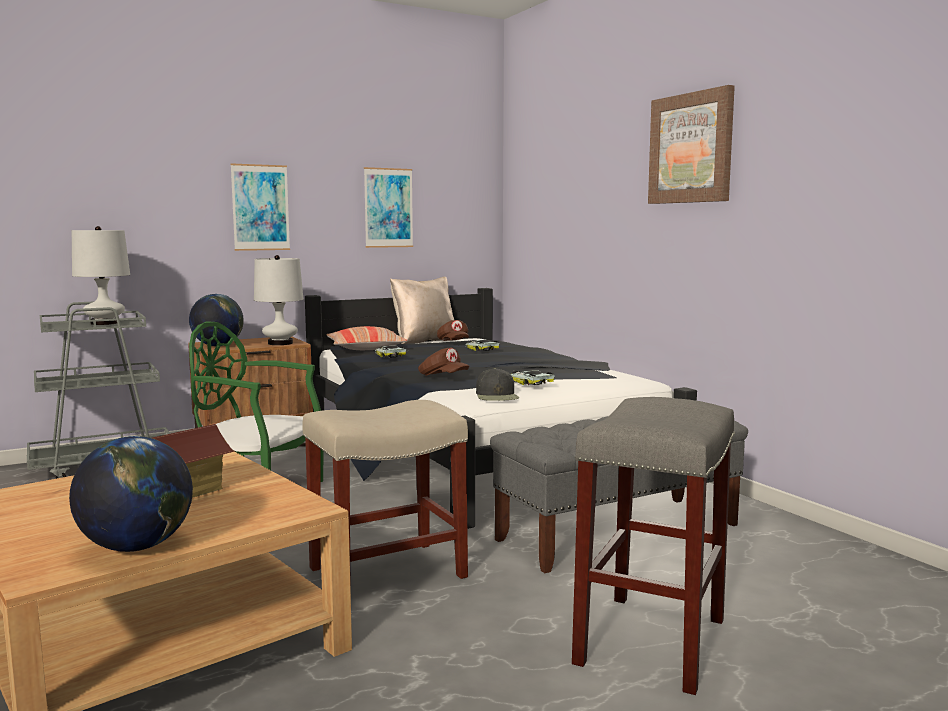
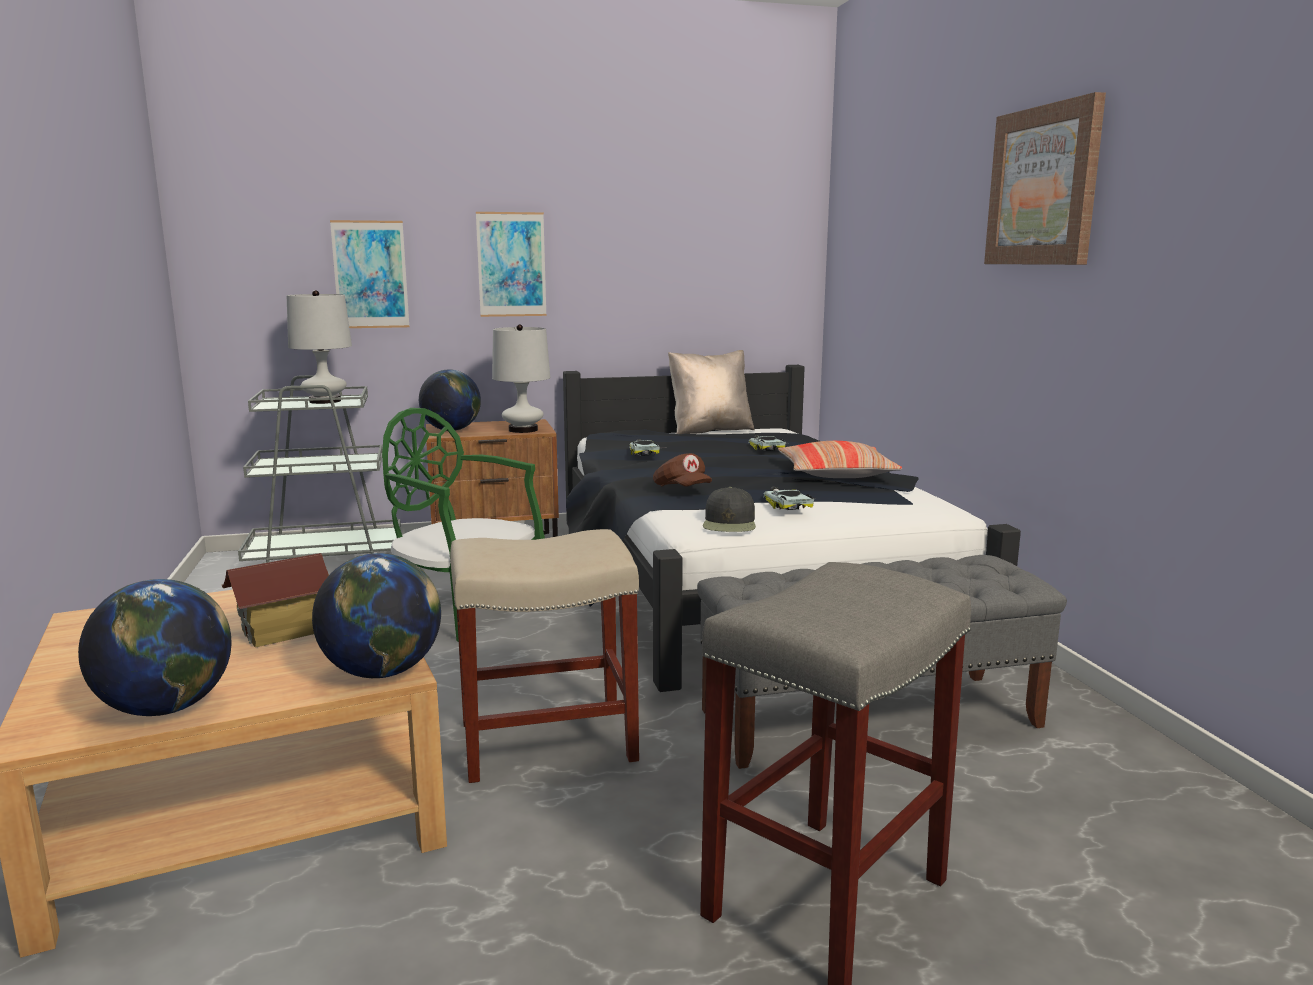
camera: 15 degrees right, 5 degrees up
pillow [326,326,407,350] -> pillow moved to [778,441,902,478]
picture [364,167,413,248] -> picture moved to [330,220,409,328]
brown cap [437,320,469,341] -> none
none -> globe [312,553,441,678]

